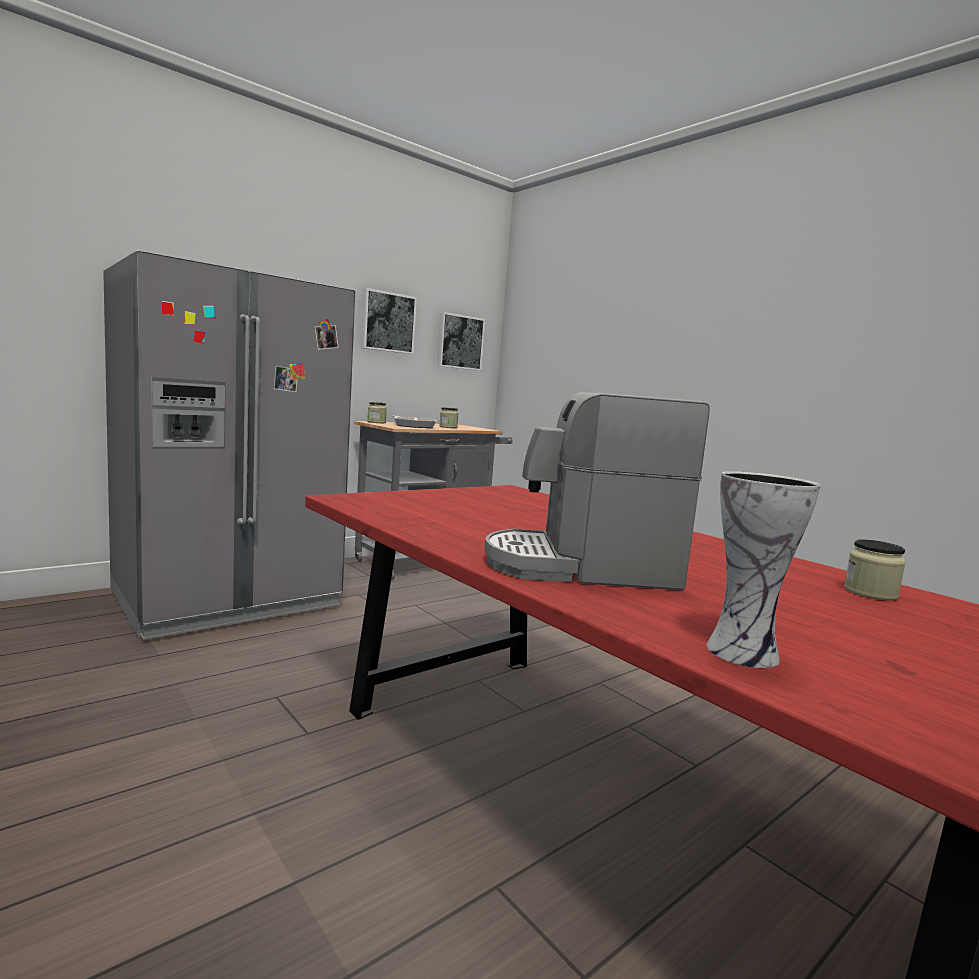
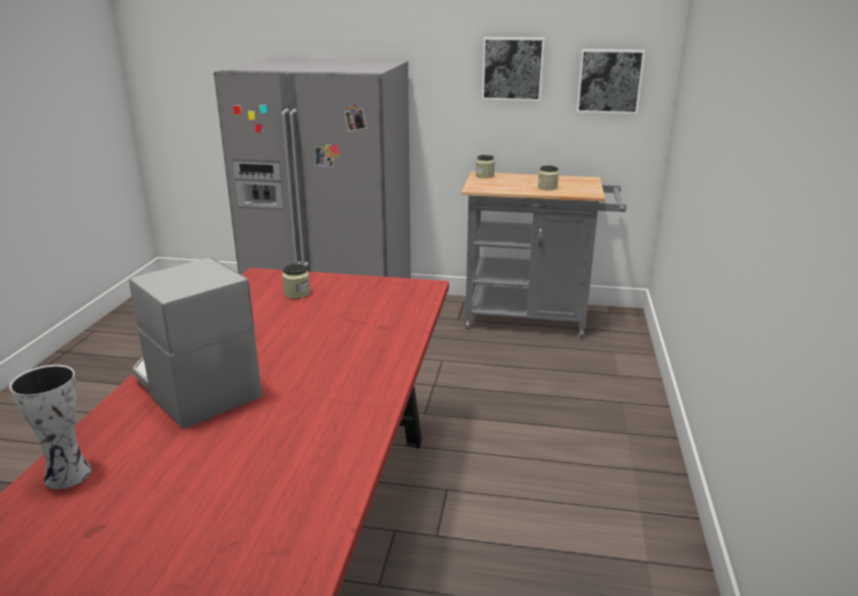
camera: 50 degrees right, 15 degrees up
frying pan [392,416,436,428] -> none
jar [844,539,906,600] -> jar moved to [282,264,310,299]

